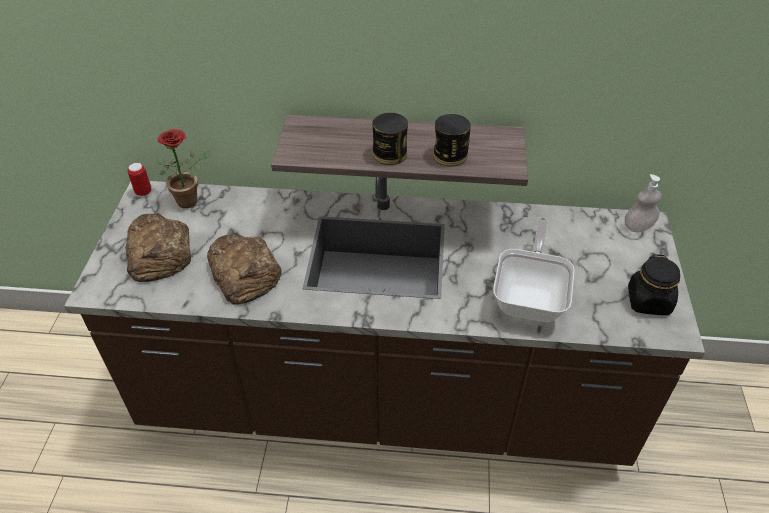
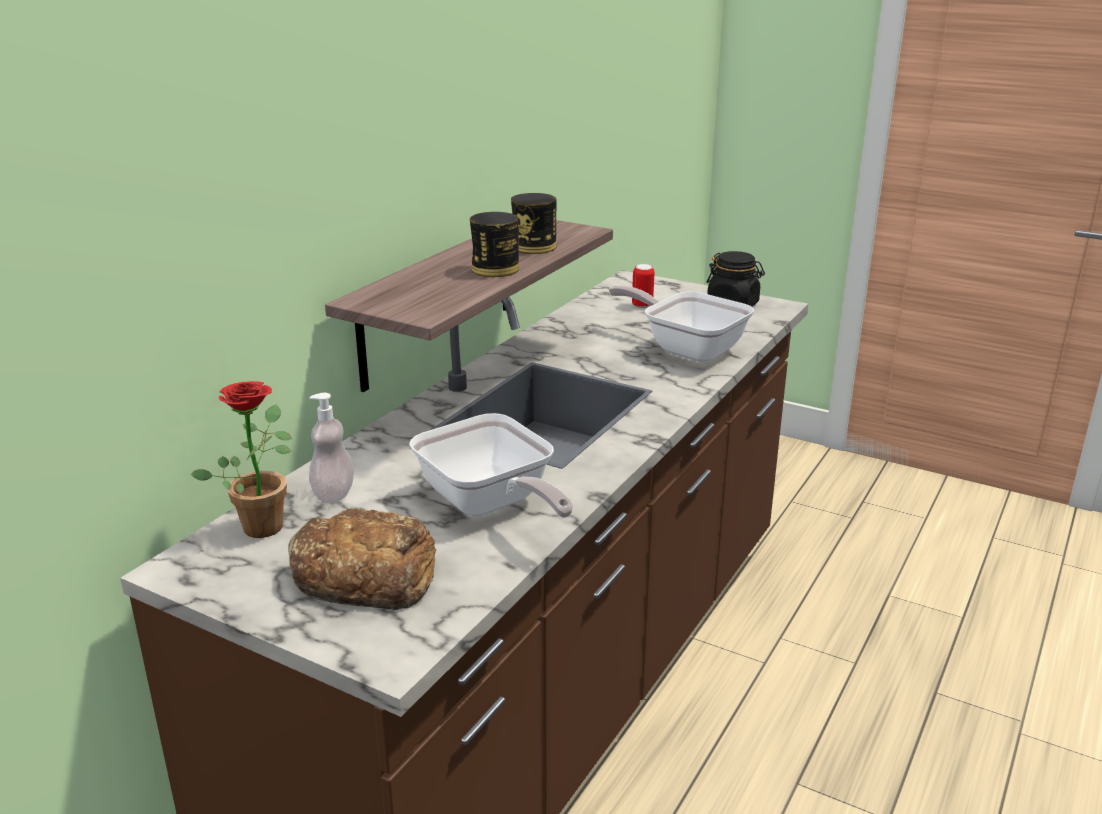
camera: 65 degrees left, 20 degrees down
can [128,163,151,196] -> can moved to [632,264,655,308]
bread [207,233,282,305] -> frying pan [410,413,574,518]
soap dispenser [625,174,662,232] -> soap dispenser moved to [309,393,354,503]

